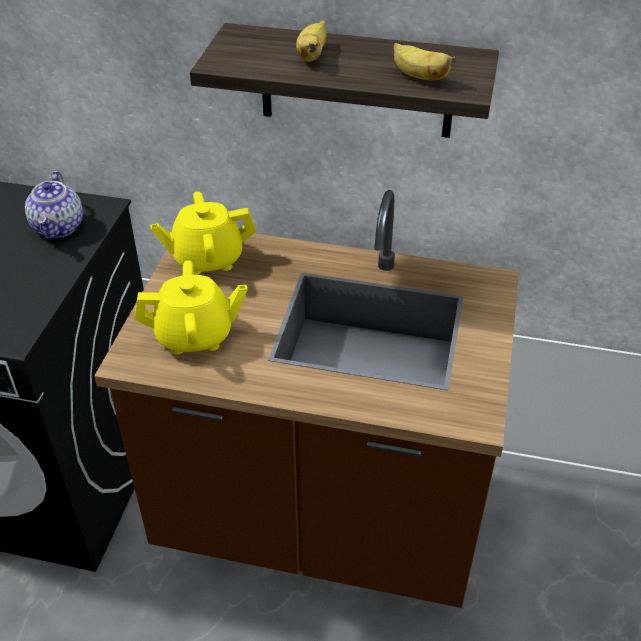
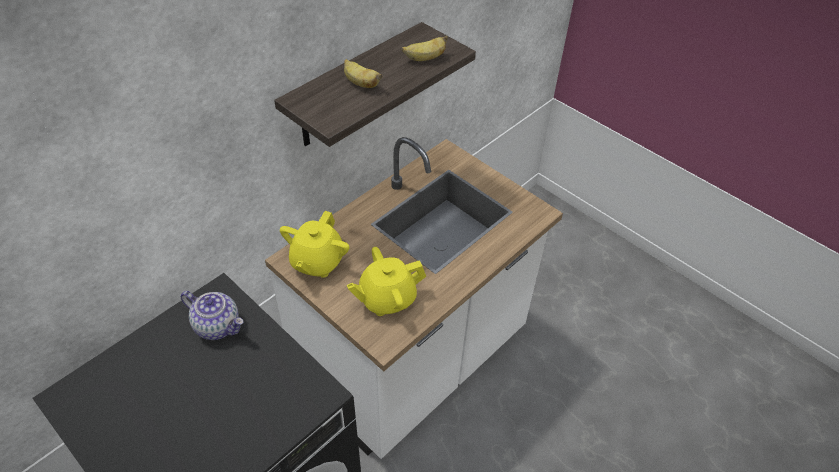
camera: 60 degrees left, 5 degrees up
brown counter [94,190,519,608] -> white counter [265,137,563,459]
yellow teapot [134,260,247,355] -> yellow teapot turned 135 degrees counterclockwise [347,247,426,316]

